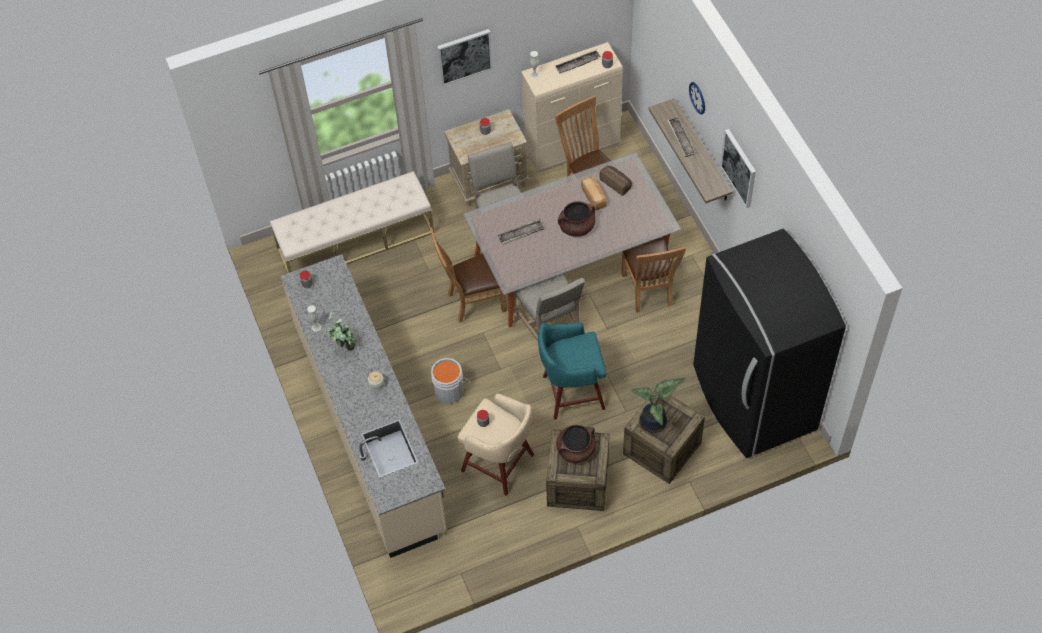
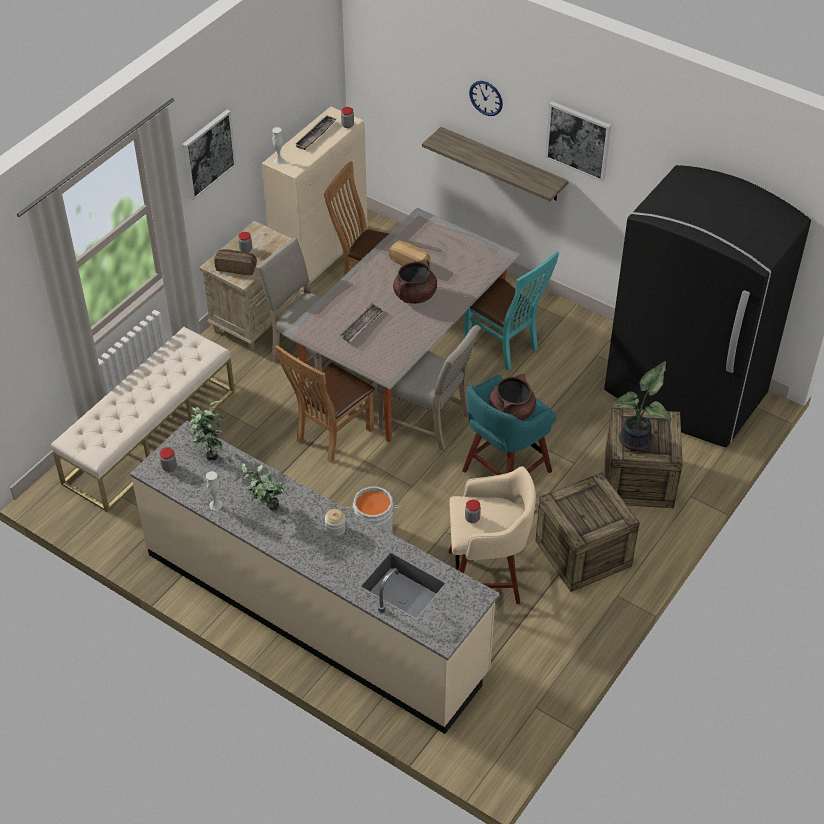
camera: 35 degrees left, 10 degrees down
brown cooking pot [556,425,596,463] -> brown cooking pot moved to [489,374,536,421]
bread [599,166,632,196] -> bread moved to [214,249,257,275]
brown chair [621,238,686,313] -> turquoise chair [464,251,559,370]
tray [667,117,696,157] -> none
none -> potted plant [189,401,225,461]

